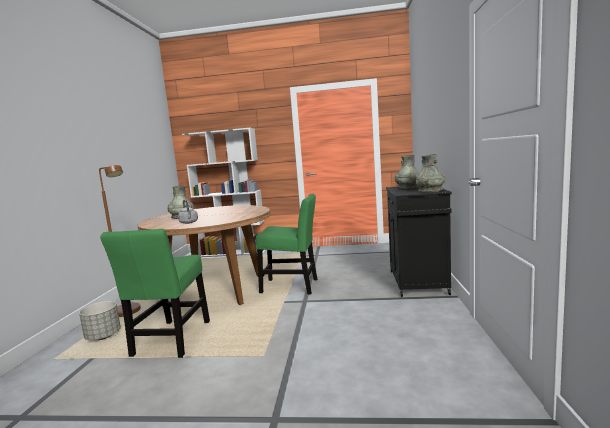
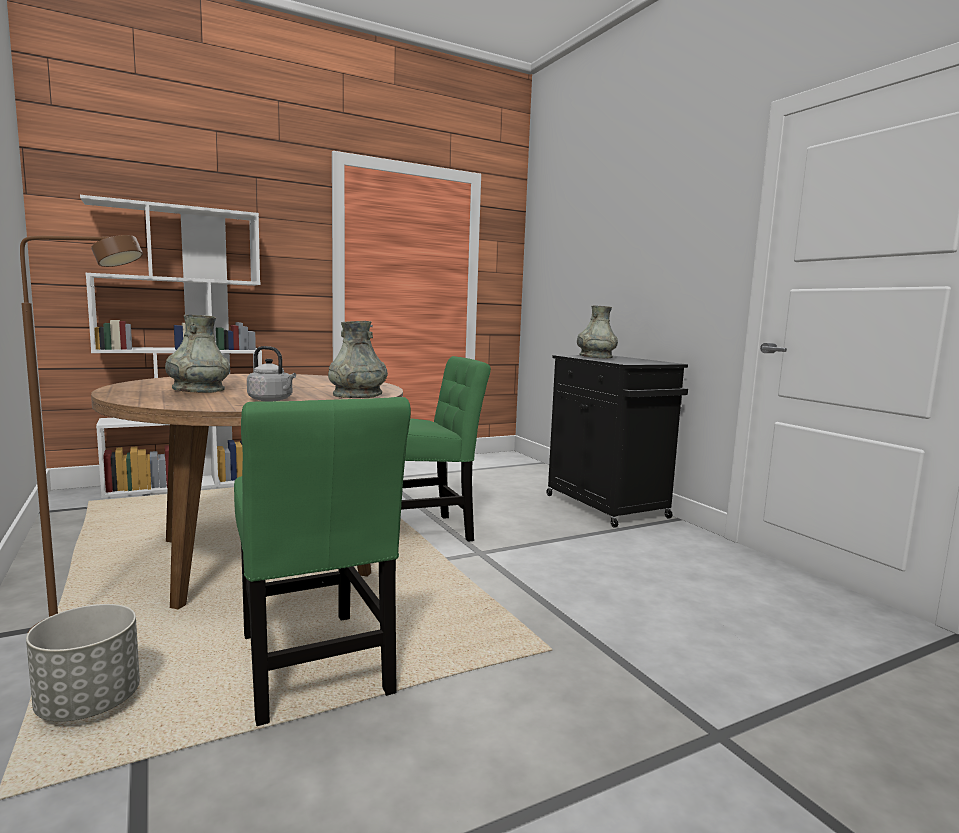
camera: 35 degrees left, 0 degrees up
grey vase [416,154,446,192] -> grey vase moved to [328,321,388,398]

